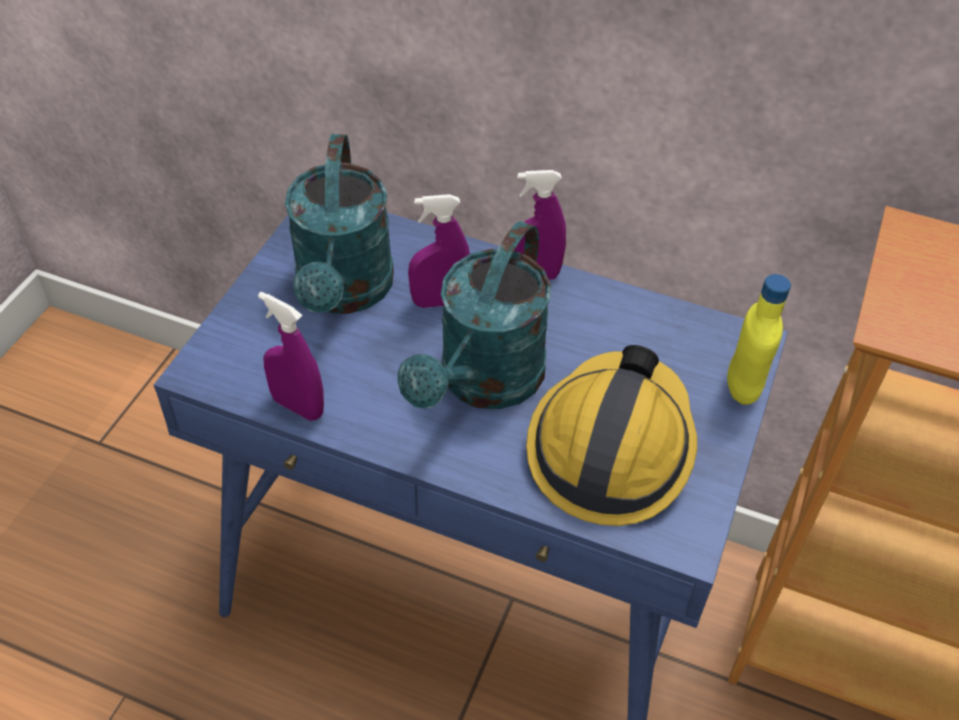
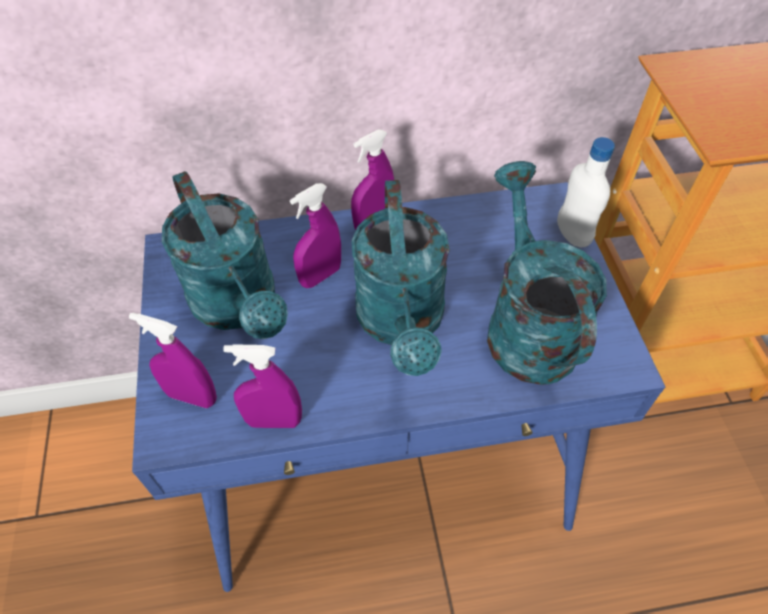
camera: 30 degrees left, 5 degrees up
hard hat [526,345,697,526] -> turquoise watering can [487,161,607,385]
yellow bottle [727,274,791,405] -> white bottle [557,137,615,247]
none -> purple spray bottle [129,312,217,408]

